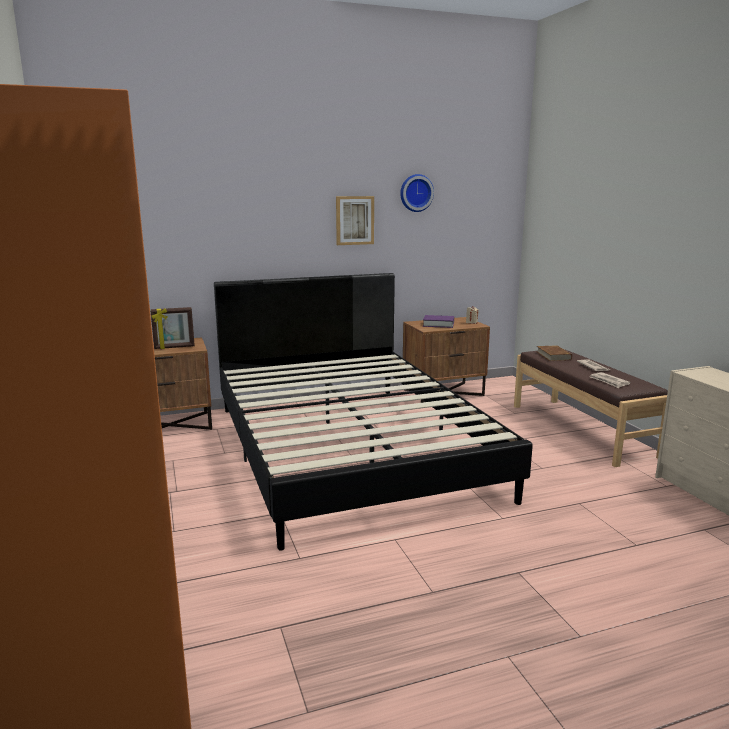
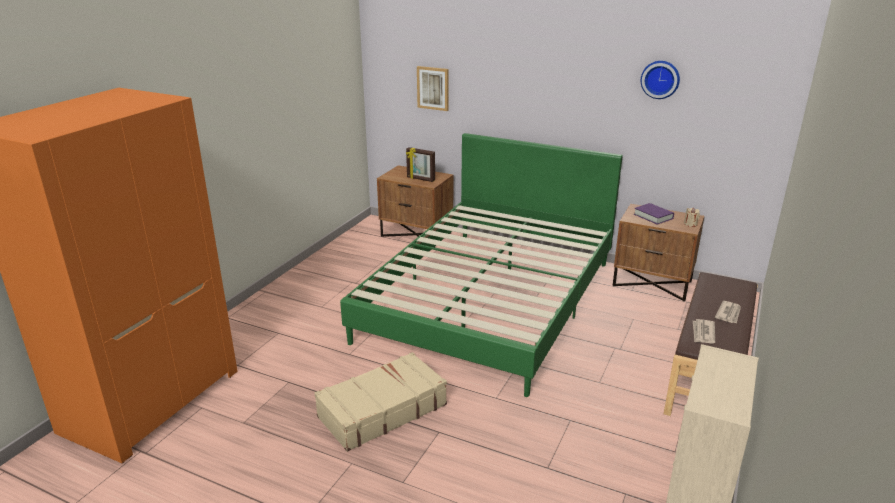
camera: 45 degrees right, 10 degrees up
black bed [214,273,533,550] -> green bed [340,133,623,397]
picture [336,196,374,245] -> picture moved to [417,66,449,111]
brown book [537,345,572,361] -> none
none -> beige suitcase [315,352,447,452]

